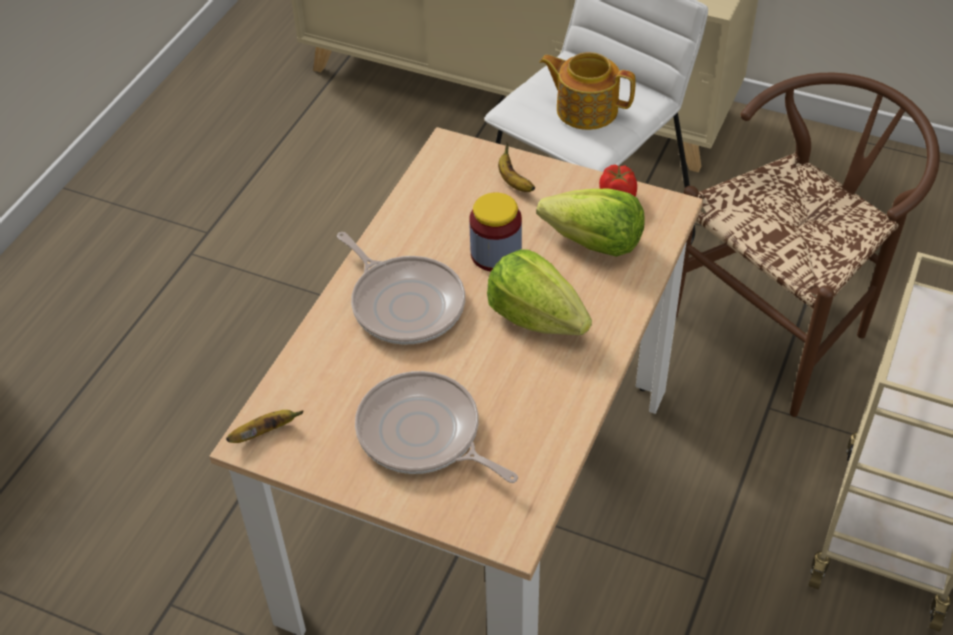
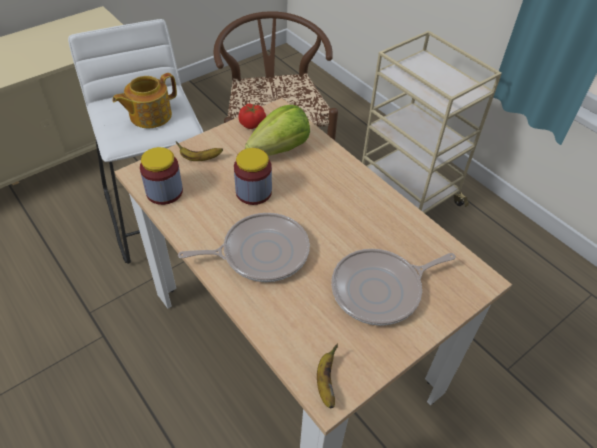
camera: 65 degrees left, 0 degrees up
lettuce [487,249,592,335] -> none
none -> jar [140,147,183,205]

